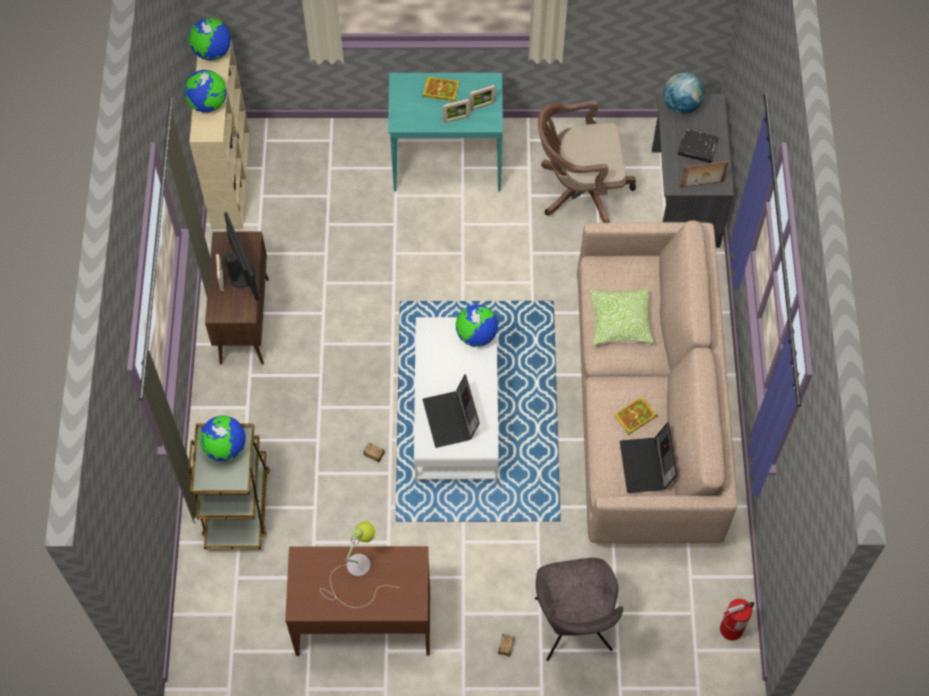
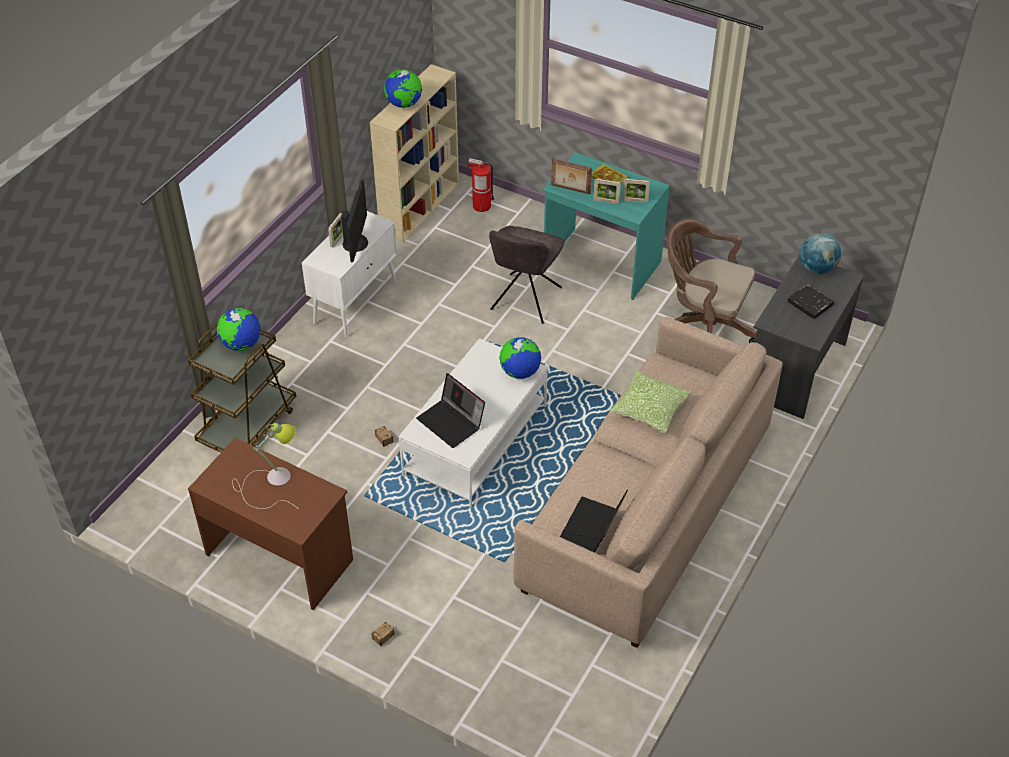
camera: 30 degrees right, 15 degrees down
globe [189,18,231,61] -> none
brown cabinet [205,232,269,365] -> white cabinet [302,211,397,338]
laptop [423,374,480,448] -> laptop turned 60 degrees counterclockwise [416,373,485,448]
grey chair [535,558,623,661] -> grey chair moved to [489,226,564,324]
book [614,397,658,435] -> none
picture frame [680,161,729,188] -> picture frame moved to [551,158,592,194]
fire extinguisher [720,599,754,641] -> fire extinguisher moved to [467,158,494,212]

